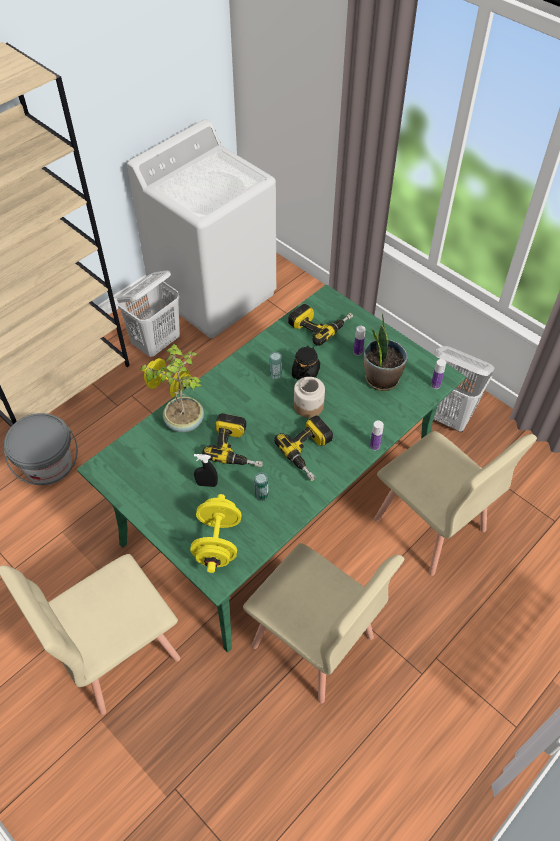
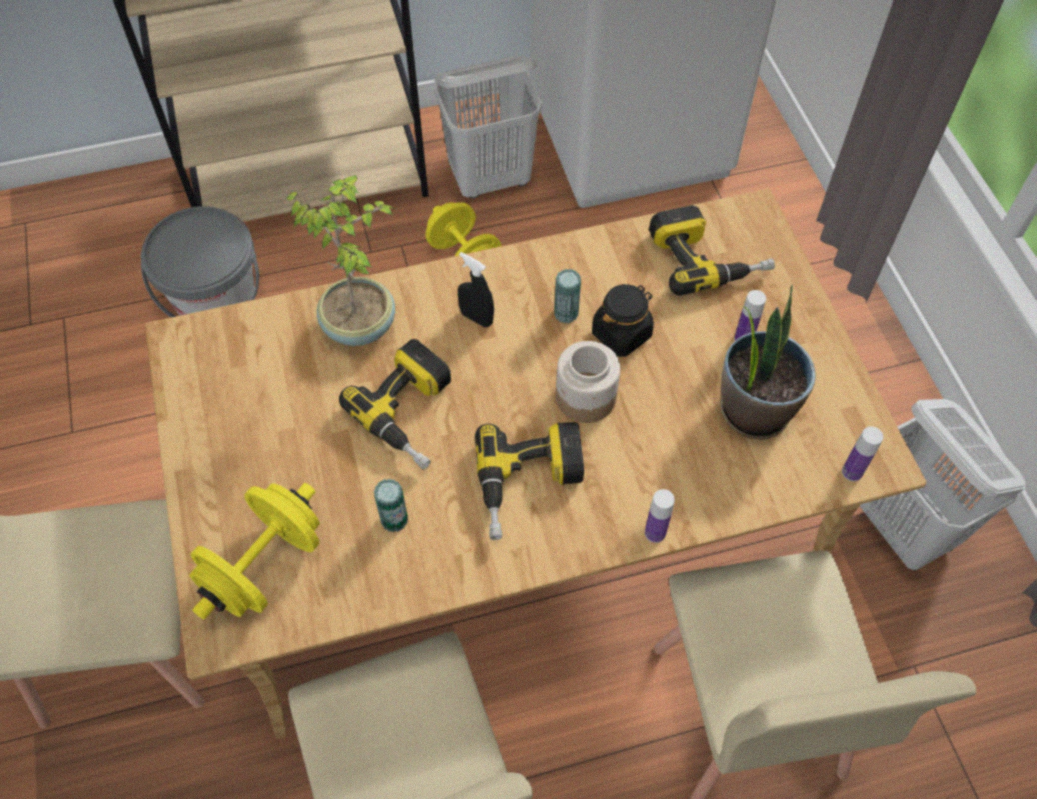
camera: 30 degrees right, 5 degrees up
green dining table [77,285,466,653] -> beige dining table [145,189,927,739]
black spray bottle [194,454,218,487] -> black spray bottle moved to [458,252,494,327]

